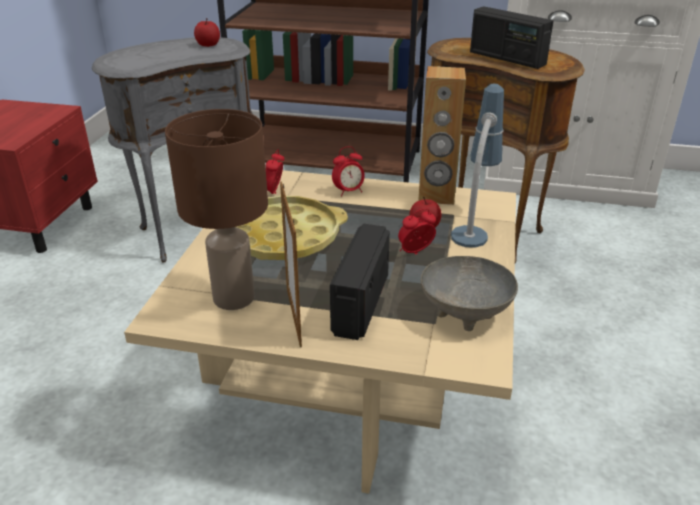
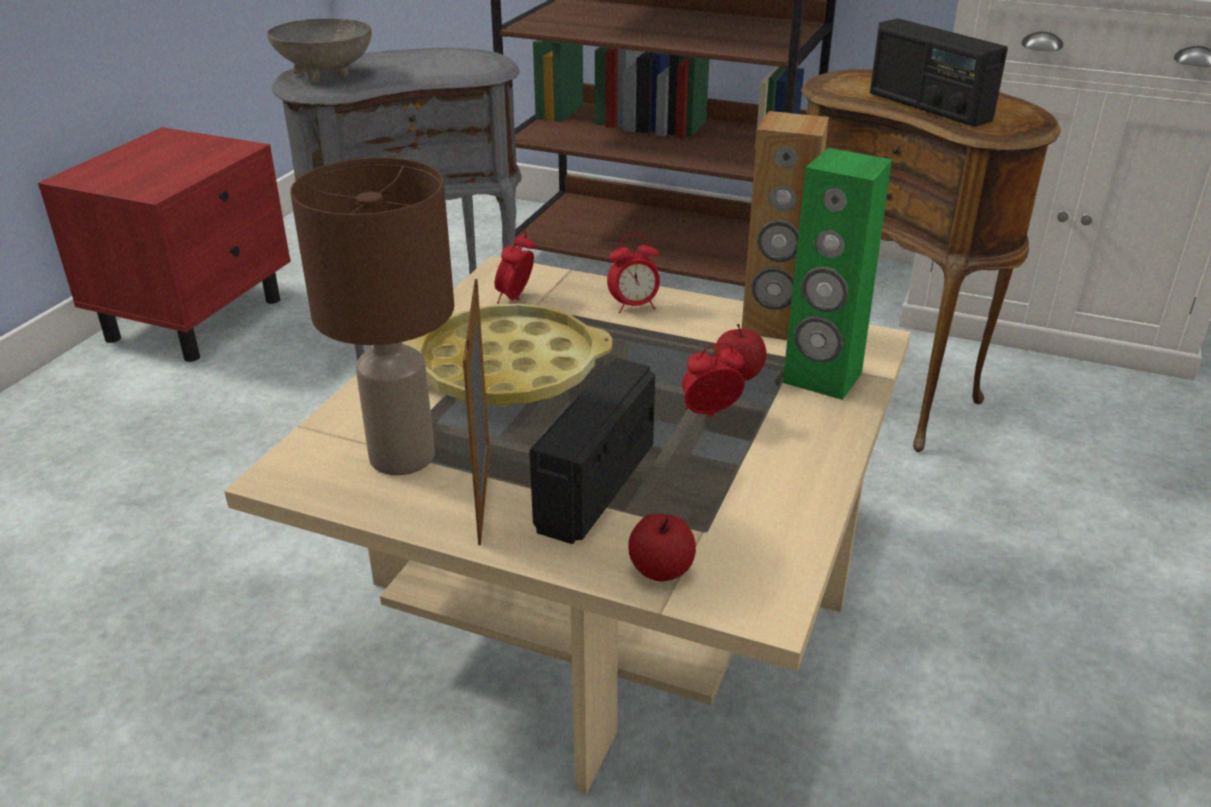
camera: 10 degrees right, 0 degrees up
apple [194,18,220,47] -> apple moved to [628,514,696,582]
grey bowl [421,256,518,331] -> grey bowl moved to [267,18,372,82]
table lamp [451,84,504,248] -> green speaker [783,148,892,400]

